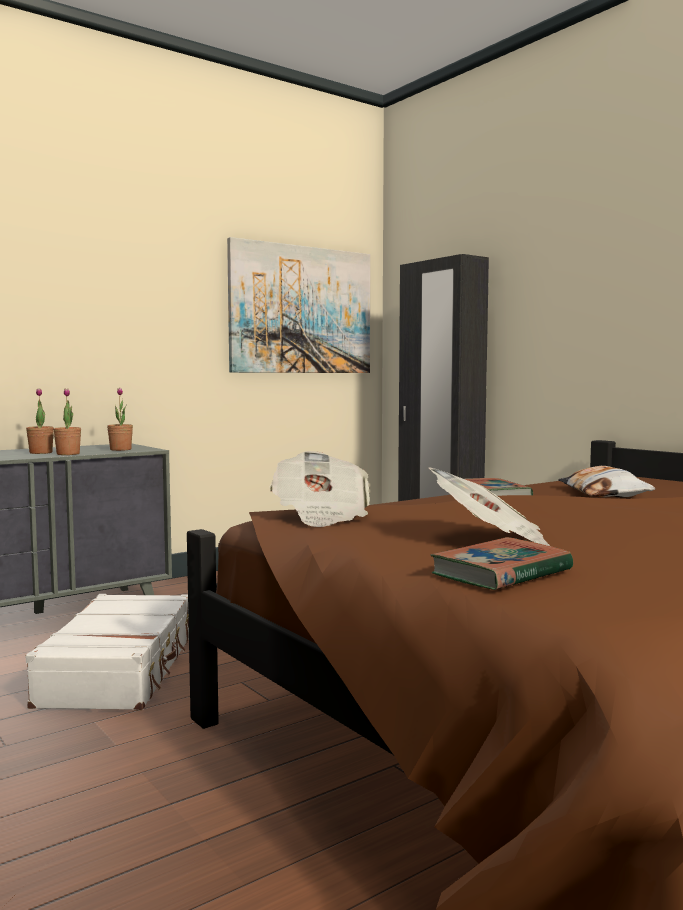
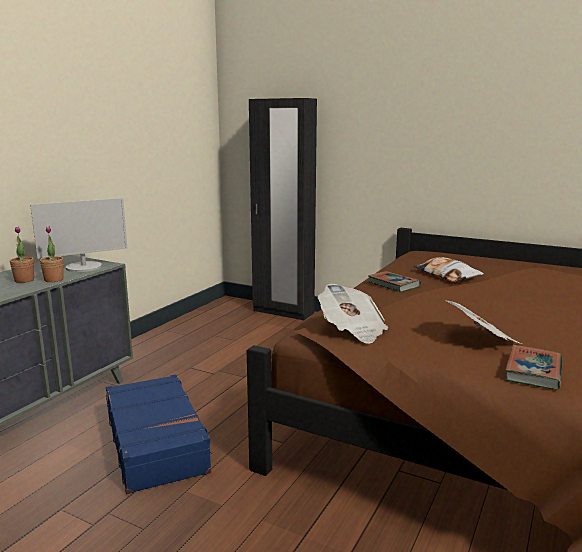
camera: 25 degrees left, 10 degrees up
white suitcase [26,594,189,710] -> blue suitcase [106,375,214,494]
potted plant [107,388,133,451] -> monitor [30,198,128,272]
picture [227,237,370,373] -> none

